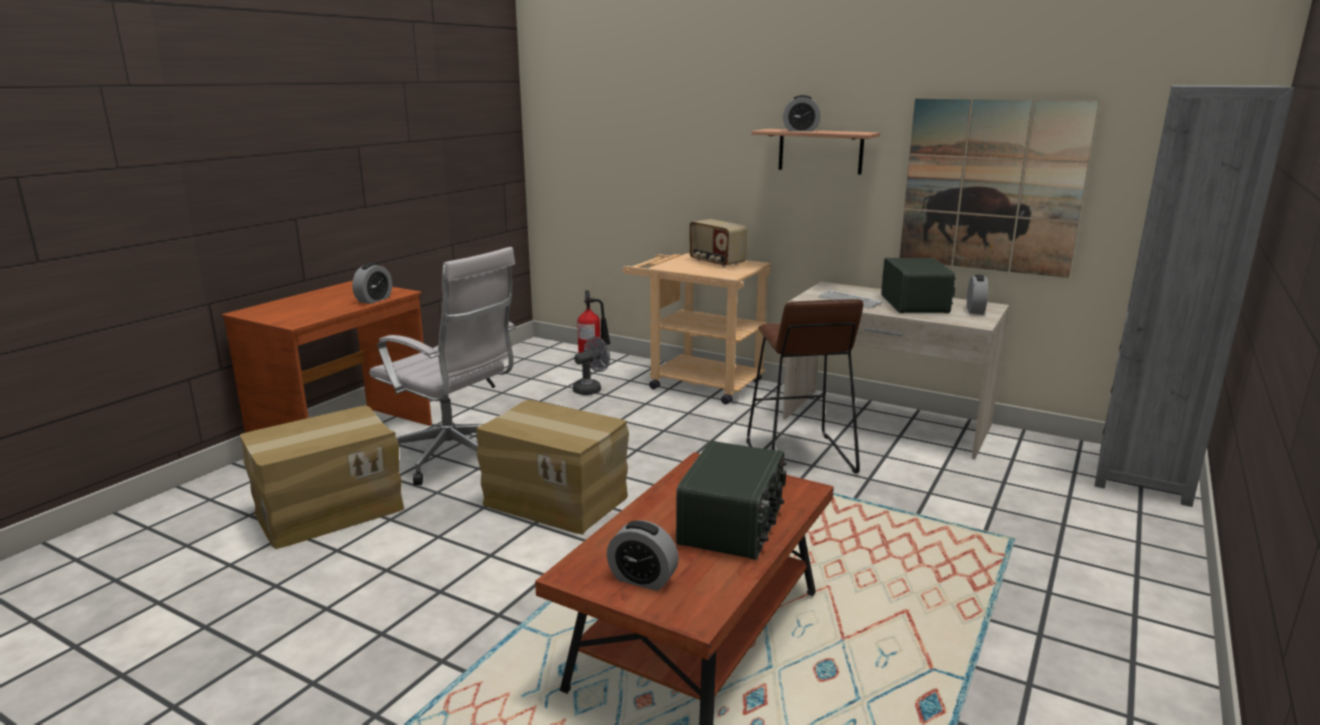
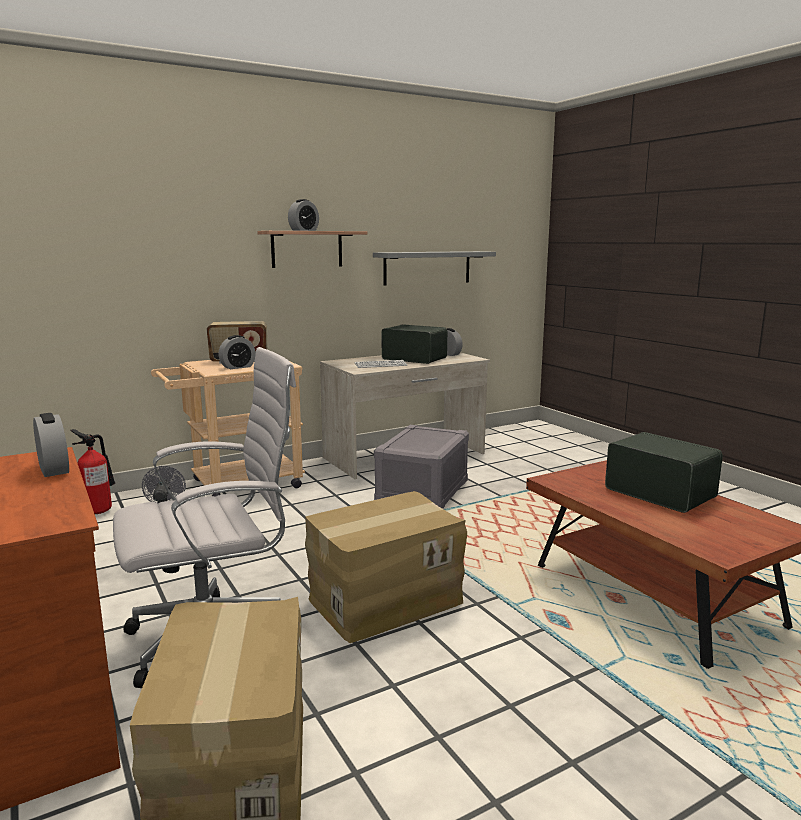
camera: 60 degrees left, 5 degrees down
alarm clock [607,520,679,591] -> alarm clock moved to [218,335,256,369]
brown stool [747,299,863,473] -> grey storage box [374,425,469,509]
picture [899,99,1099,278] -> grey shelf [373,251,496,286]
grey bookcase [1094,85,1294,507] -> none

